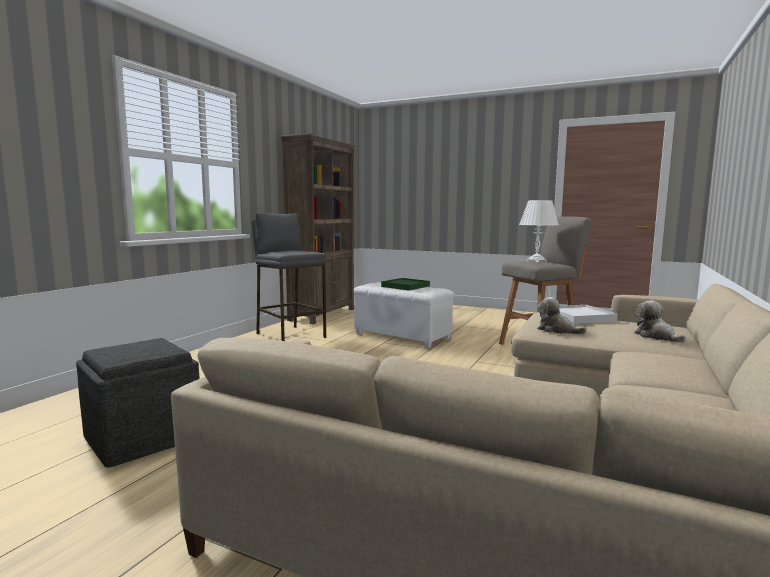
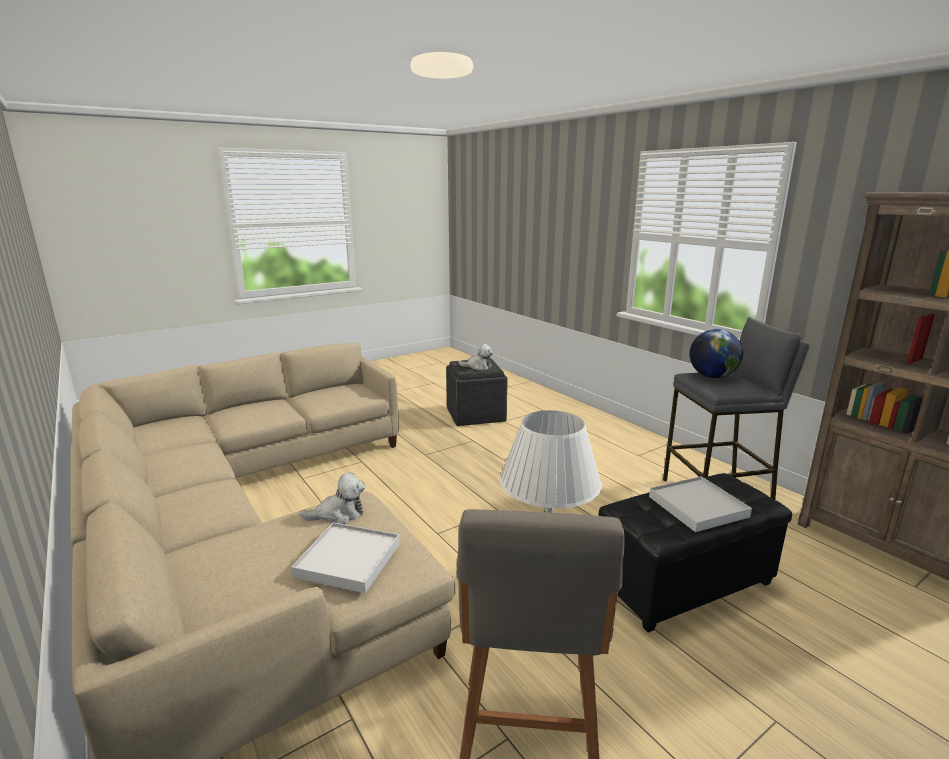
camera: 120 degrees right, 10 degrees up
white ottoman [353,282,454,348] -> black ottoman [598,473,792,633]
green tray [381,278,430,291] -> white tray [649,476,752,532]
plush toy [634,300,686,343] -> plush toy moved to [458,344,494,370]
none -> globe [689,329,743,378]

